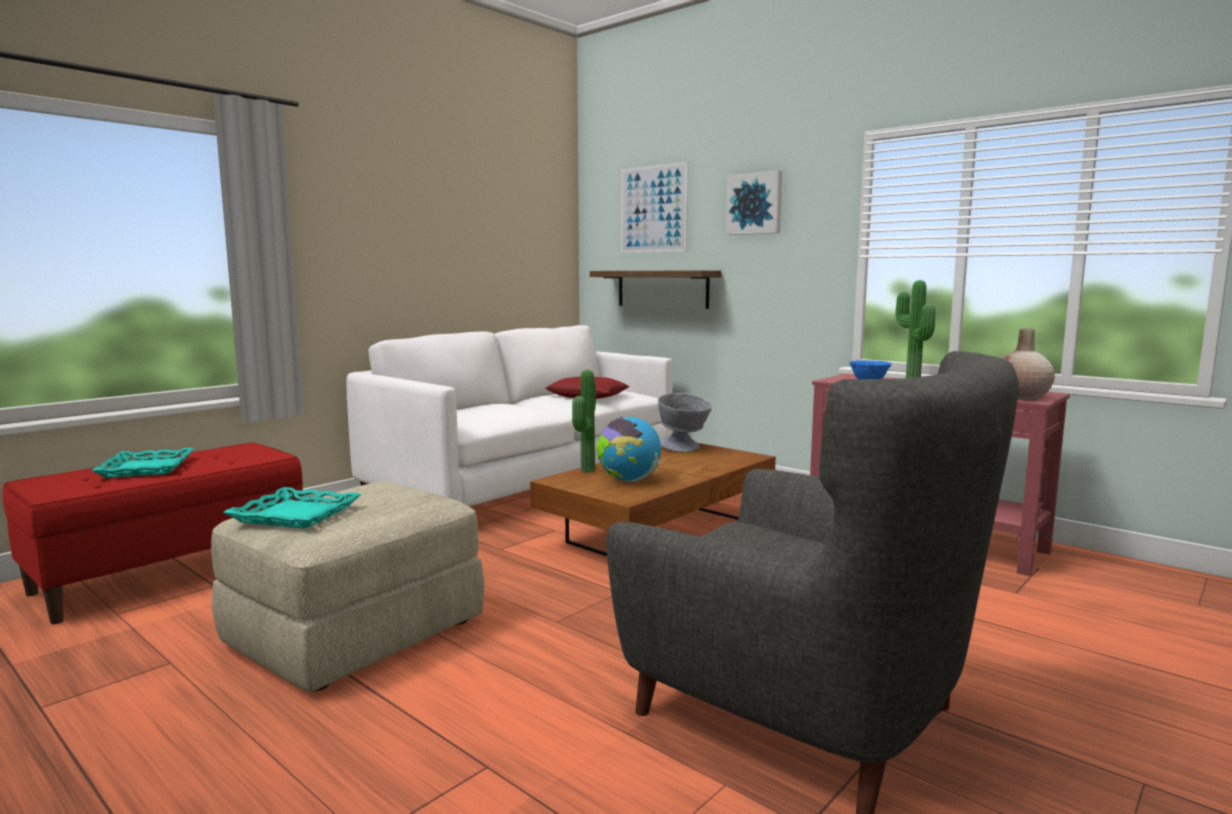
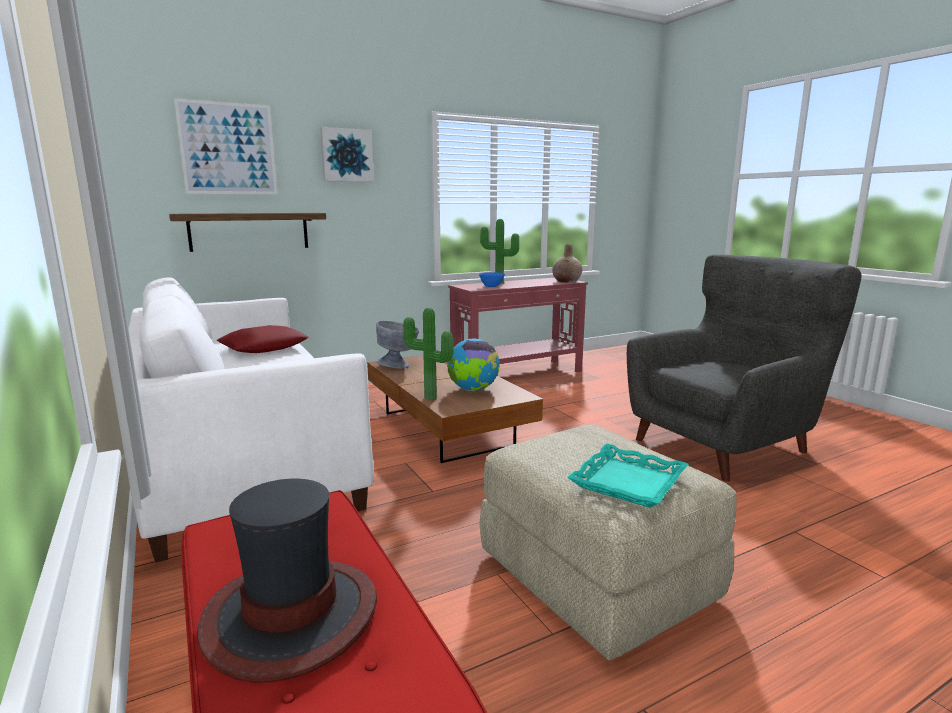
camera: 70 degrees left, 5 degrees up
turquoise tray [91,448,194,478] -> hat [197,479,377,683]

